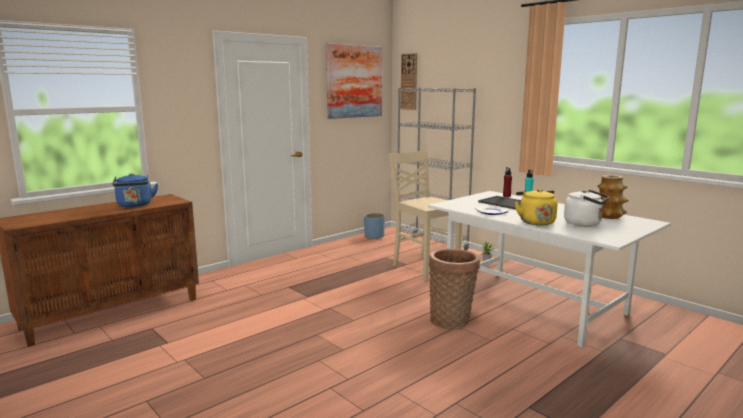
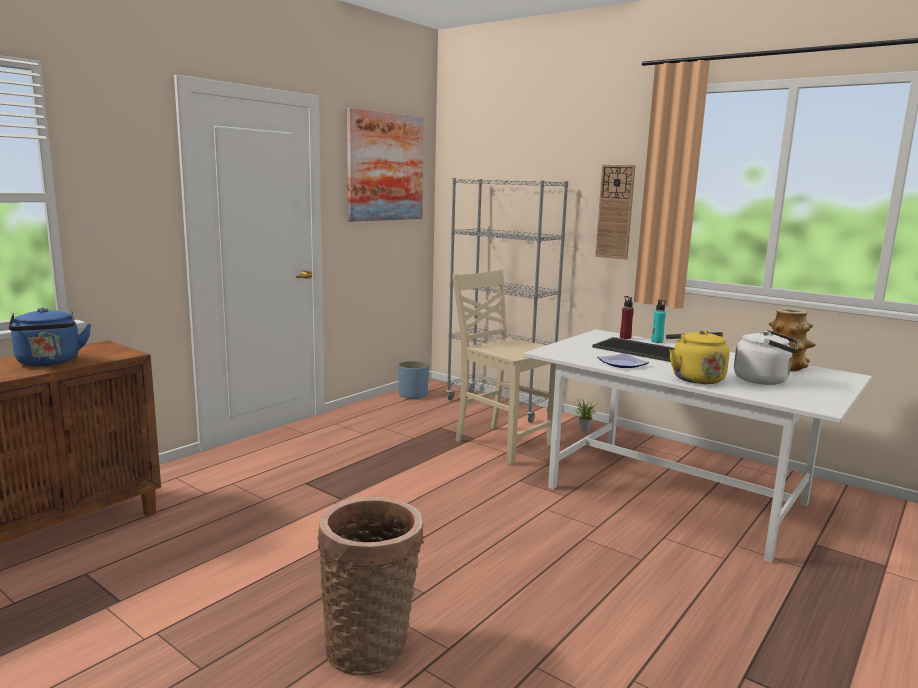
camera: 10 degrees left, 0 degrees up
wall clock [401,53,417,110] -> wall clock moved to [595,165,636,260]
basket [429,249,480,329] -> basket moved to [317,497,424,676]

